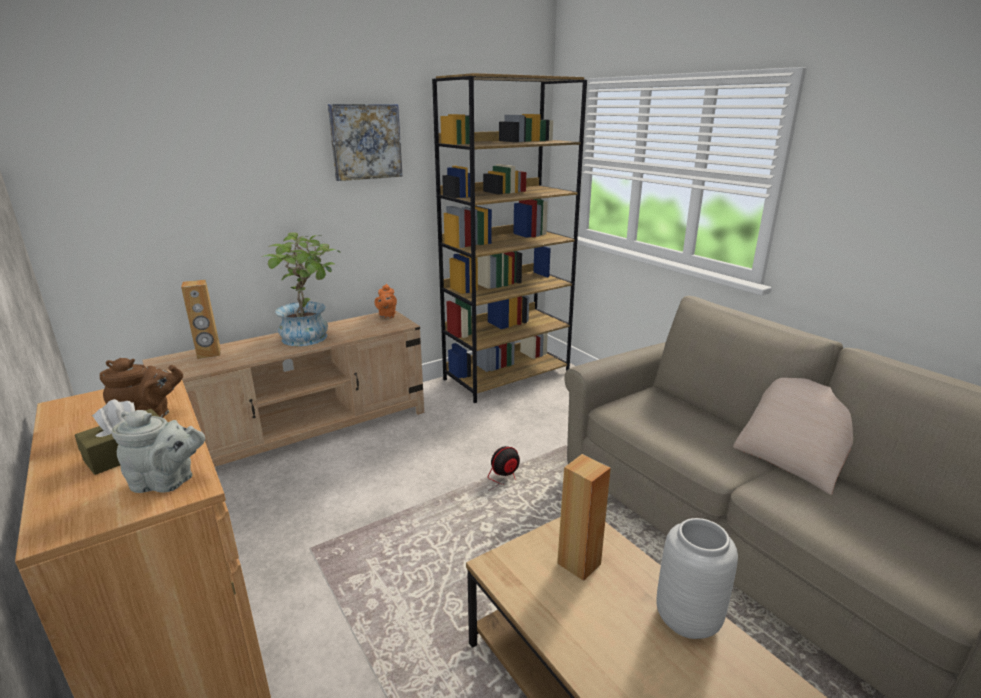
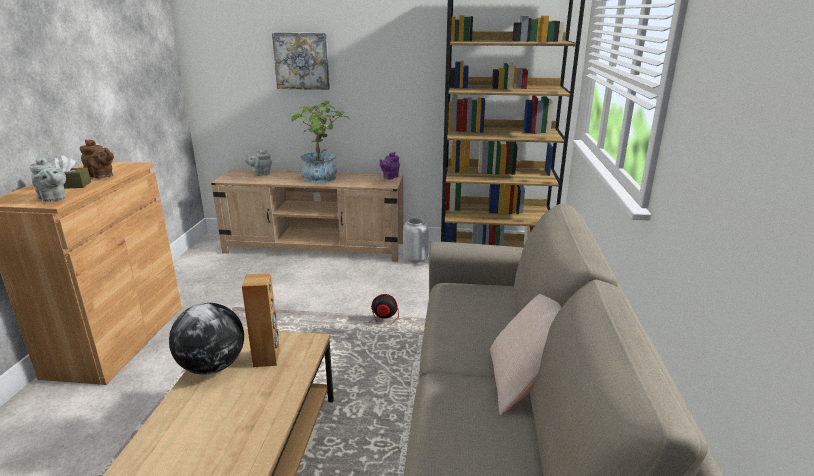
camera: 40 degrees right, 0 degrees up
brown speaker [181,280,221,359] -> grey teapot [244,150,272,176]
picture [328,104,402,181] -> picture moved to [272,33,330,90]
orange teapot [375,284,397,318] -> purple teapot [379,152,400,179]
grey vase [656,518,738,639] -> grey vase moved to [403,218,429,264]
none -> globe [169,303,244,374]

